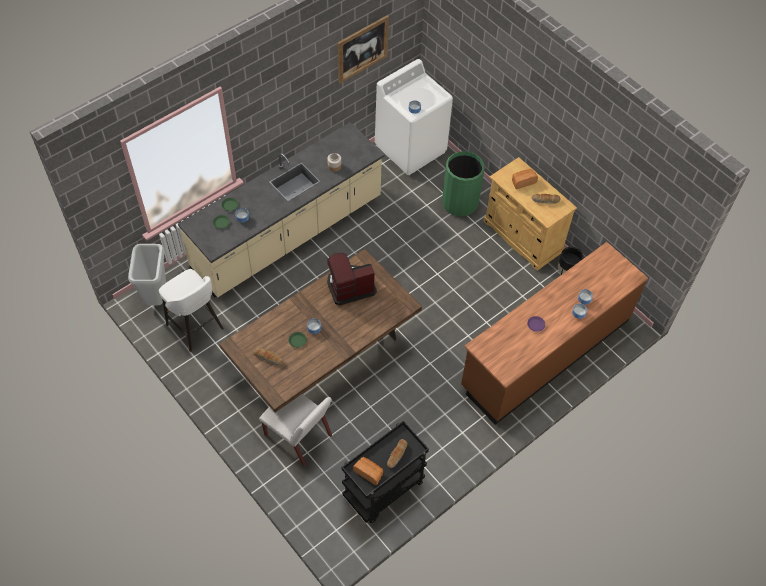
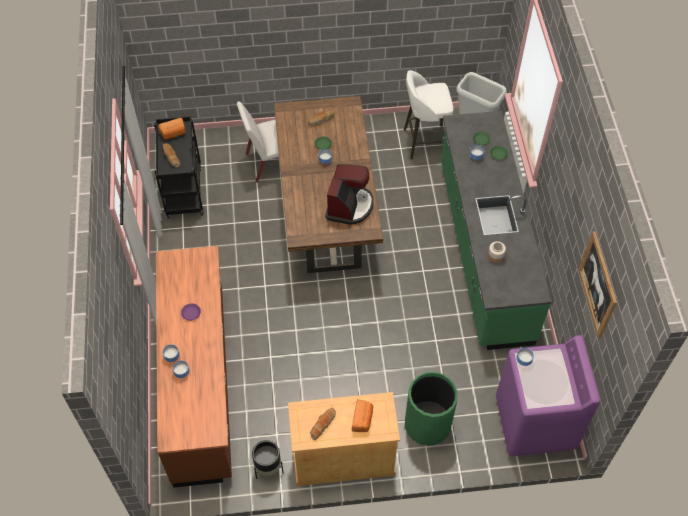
camera: 125 degrees right, 0 degrees up
beige counter [178,122,385,298] -> green counter [441,111,552,350]
white washing machine [375,59,453,175] -> purple washing machine [496,335,600,456]

